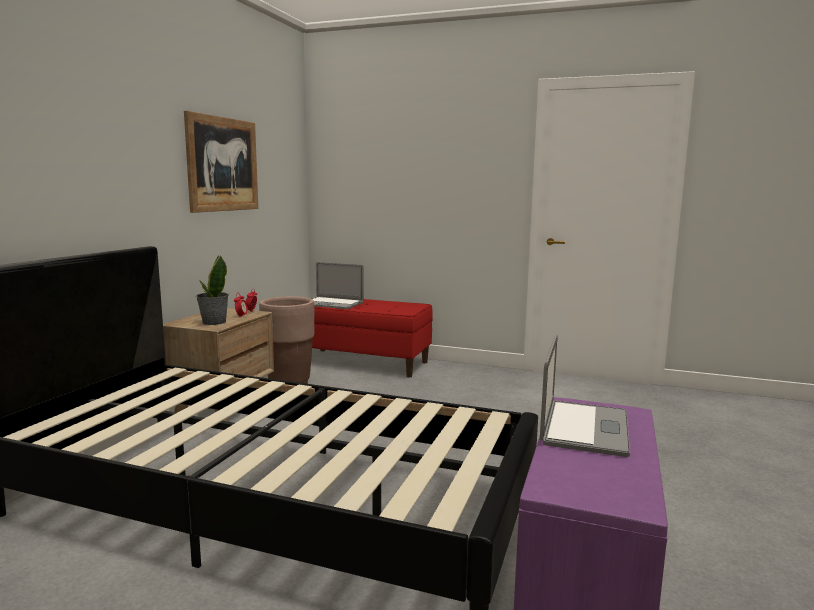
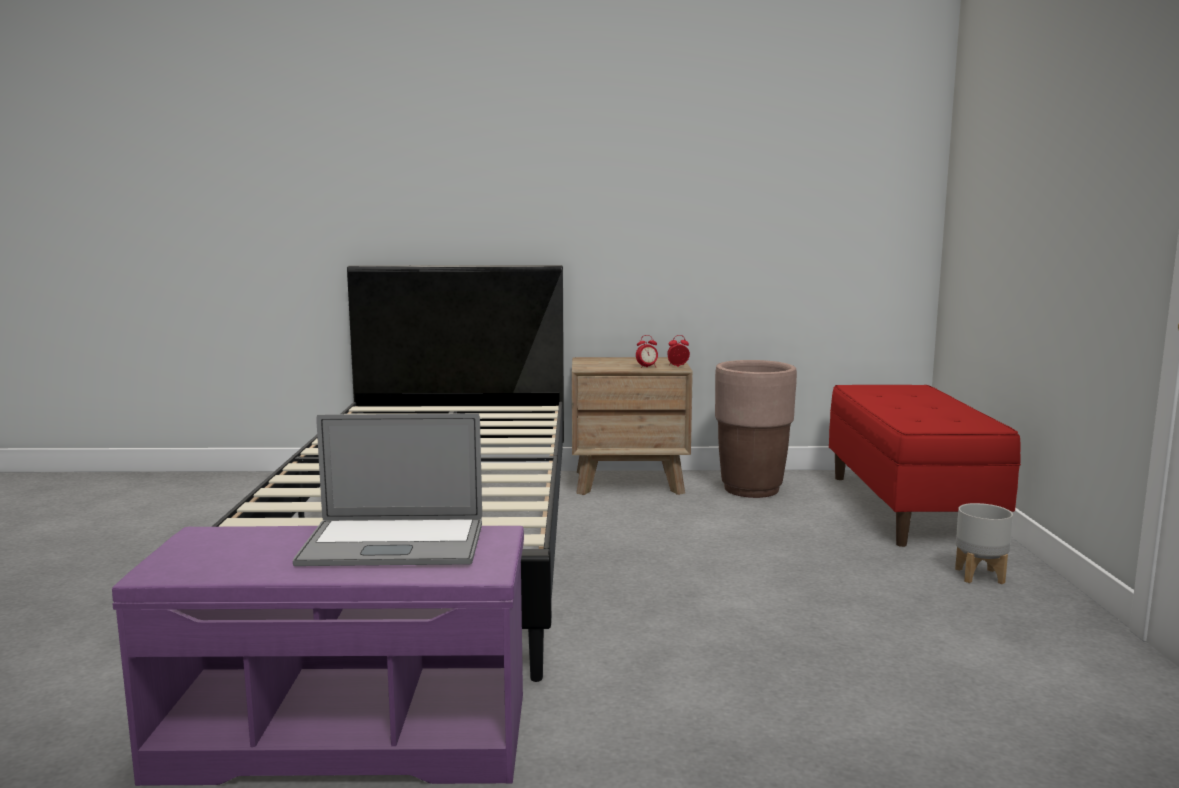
camera: 70 degrees right, 0 degrees up
picture [184,111,258,213] -> none
potted plant [196,255,229,325] -> none
laptop [312,262,364,309] -> none
none -> grey planter [955,503,1013,584]

